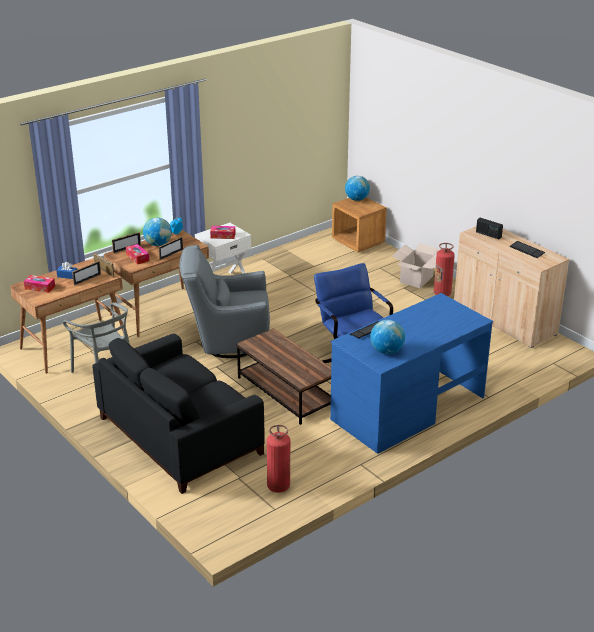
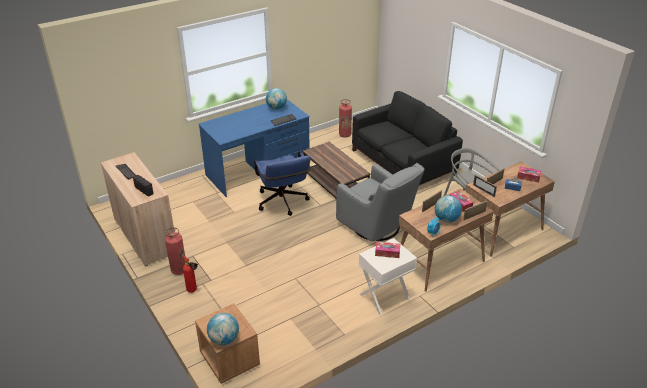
camera: 175 degrees left, 5 degrees up
grey armchair [179,245,270,358] -> grey armchair turned 45 degrees clockwise [336,163,424,241]
cardboard box [392,243,439,289] -> fire extinguisher [183,256,198,293]

